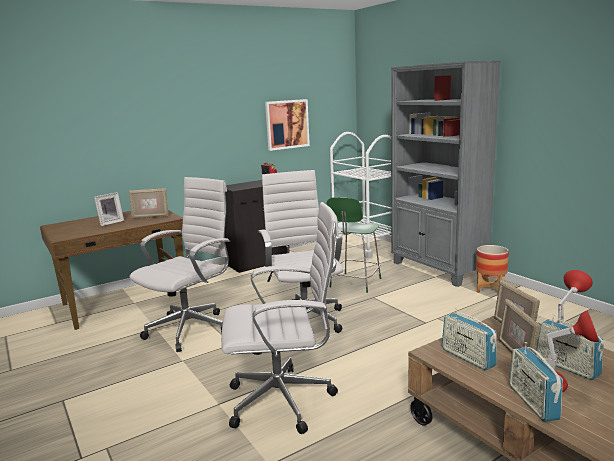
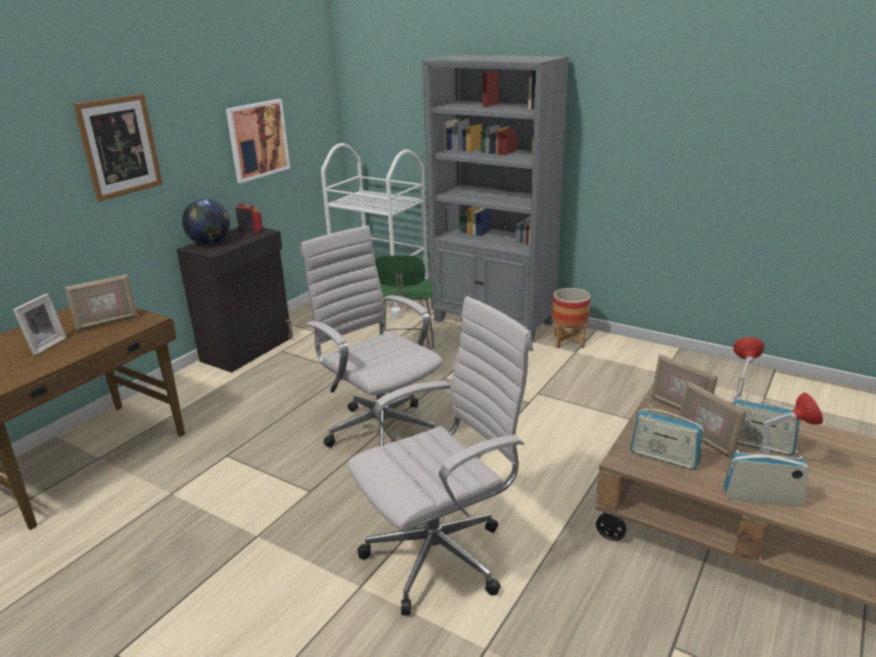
camera: 25 degrees left, 10 degrees up
white office chair [130,177,230,352] -> none
radio [509,342,563,422] -> radio turned 135 degrees clockwise [724,450,810,507]
none -> picture [73,94,163,202]
none -> globe [182,199,230,244]

